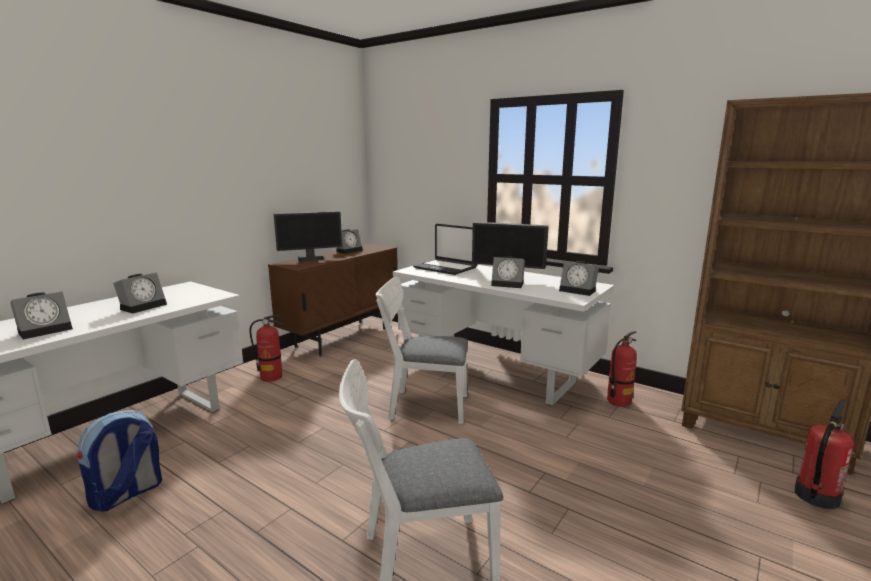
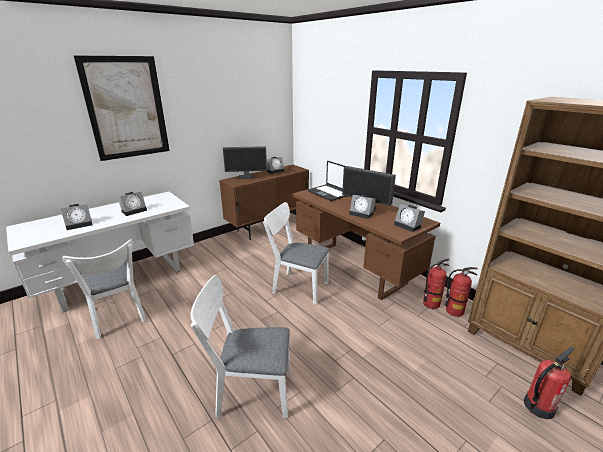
camera: 15 degrees right, 10 degrees up
backpack [77,410,162,512] -> white chair [62,239,147,339]
fire extinguisher [250,315,283,382] -> fire extinguisher moved to [445,267,478,317]
white desk [393,265,614,406] -> brown desk [292,184,440,300]
none -> picture [74,55,170,161]

